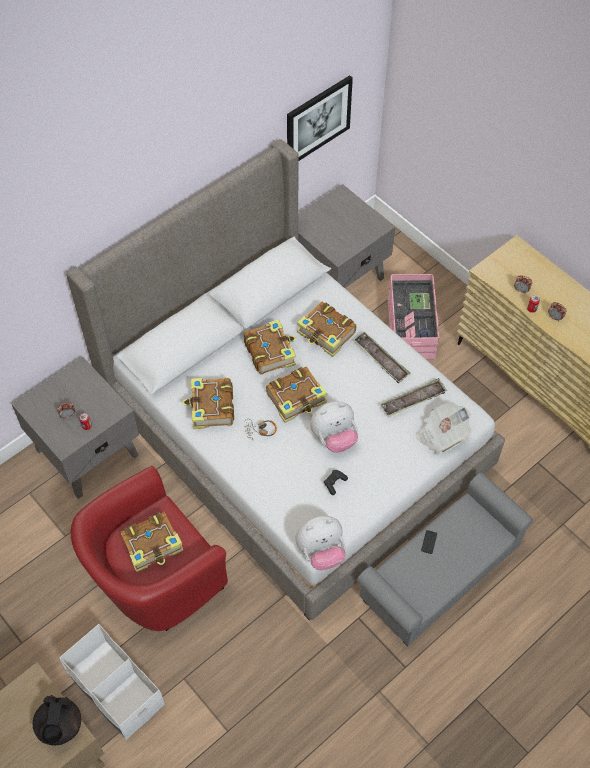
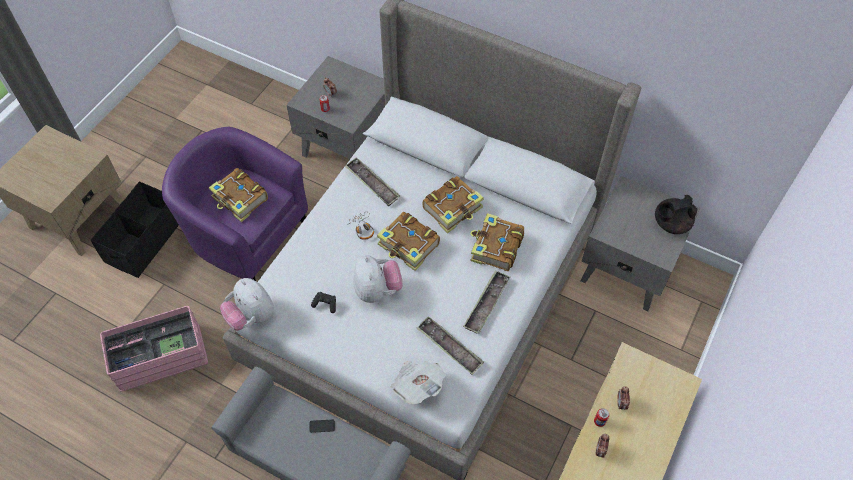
camera: 70 degrees right, 0 degrees up
black teapot [33,695,81,745] -> black teapot moved to [655,195,698,234]
white storage box [59,624,165,740] -> black storage box [91,181,179,278]
red armchair [71,466,228,631] -> purple armchair [162,127,308,281]
book [183,378,234,429] -> tray [345,157,400,206]
picture [287,75,353,161] -> none
plush toy [310,401,358,453] -> plush toy turned 150 degrees counterclockwise [353,255,403,303]
pink storage box [387,274,440,360] -> pink storage box moved to [100,306,208,392]

